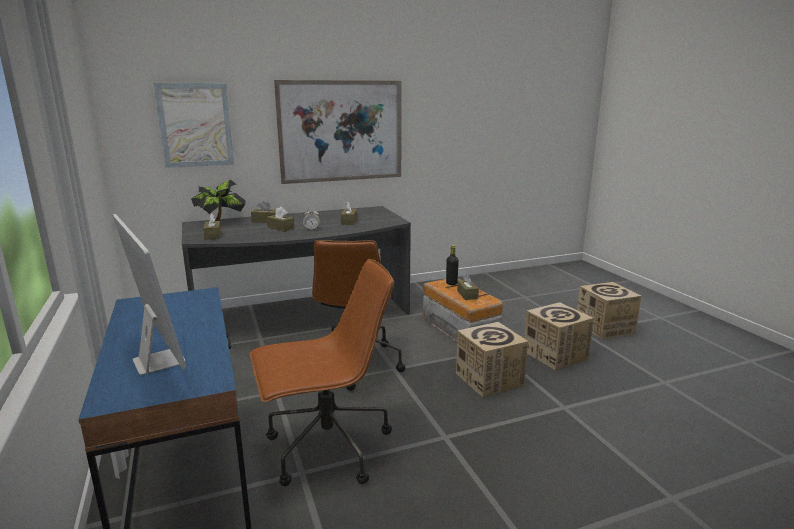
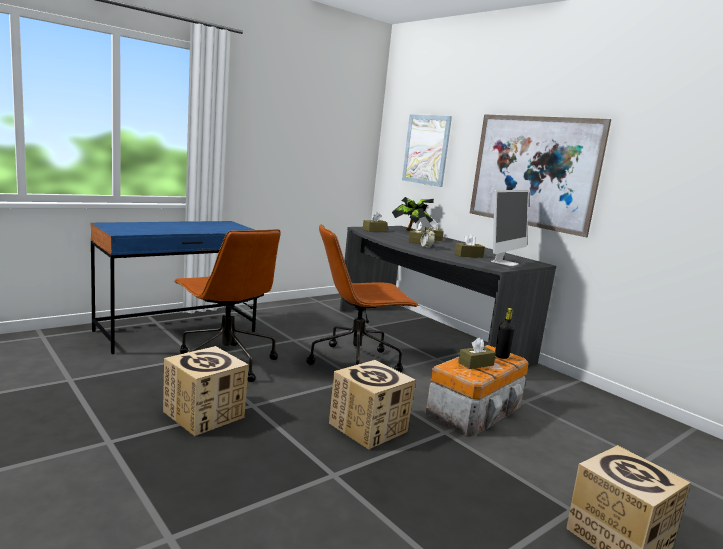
camera: 70 degrees right, 5 degrees down
monitor [112,214,186,375] -> monitor moved to [491,190,529,266]
cardboard box [524,302,594,370] -> cardboard box moved to [163,346,249,436]

